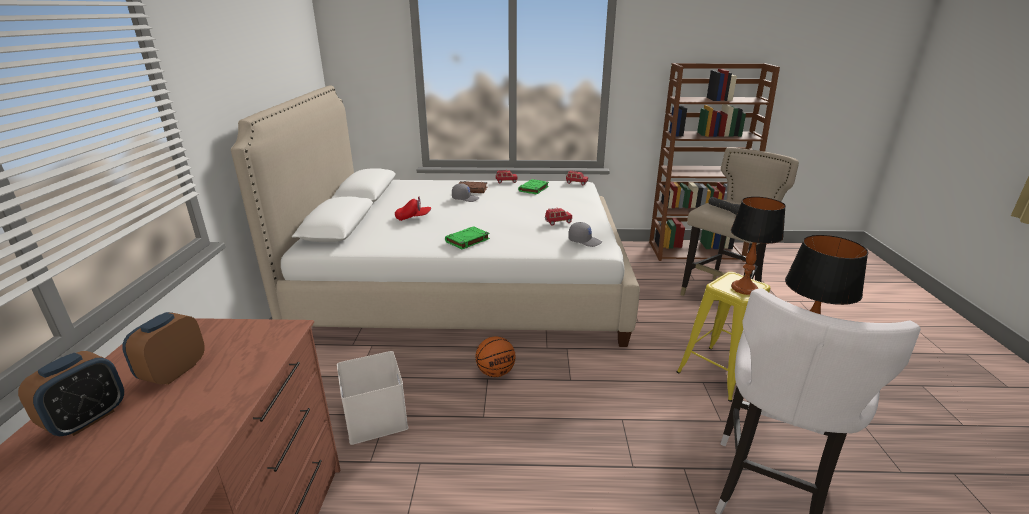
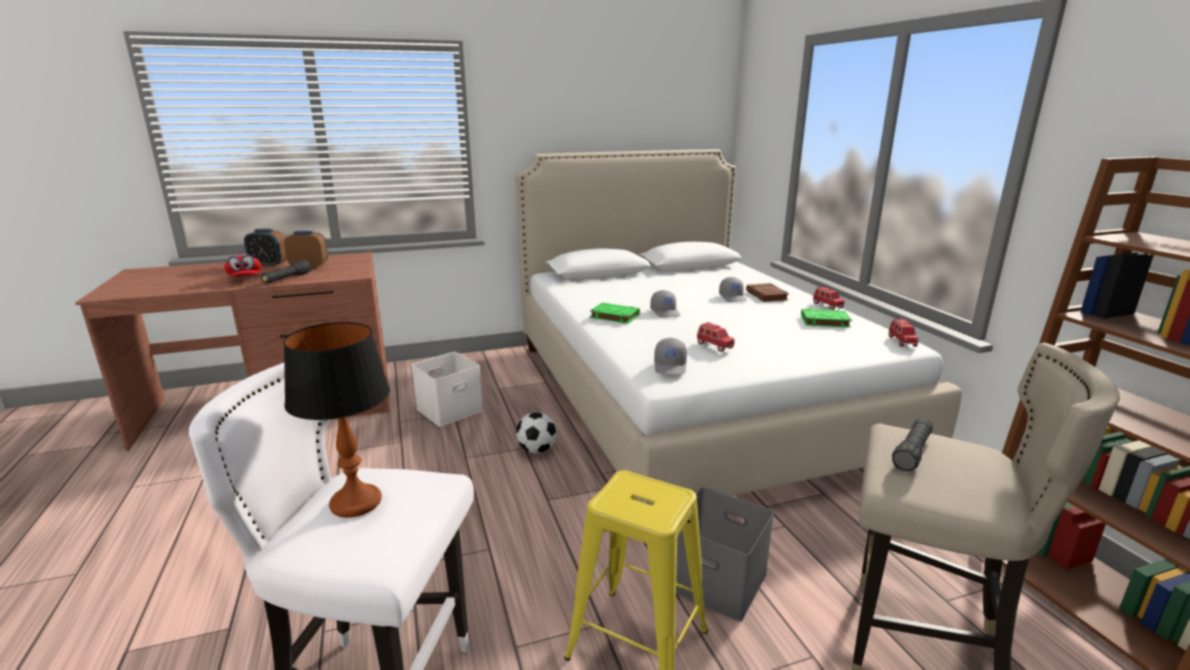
camera: 70 degrees right, 5 degrees down
red cap [395,197,431,221] -> red cap moved to [224,255,261,277]
basketball [476,336,515,377] -> football [516,412,557,453]
table lamp [731,196,786,295] -> none
none -> black flashlight [261,260,311,283]
none -> grey cap [650,290,681,318]
none -> grey storage box [676,487,774,622]

